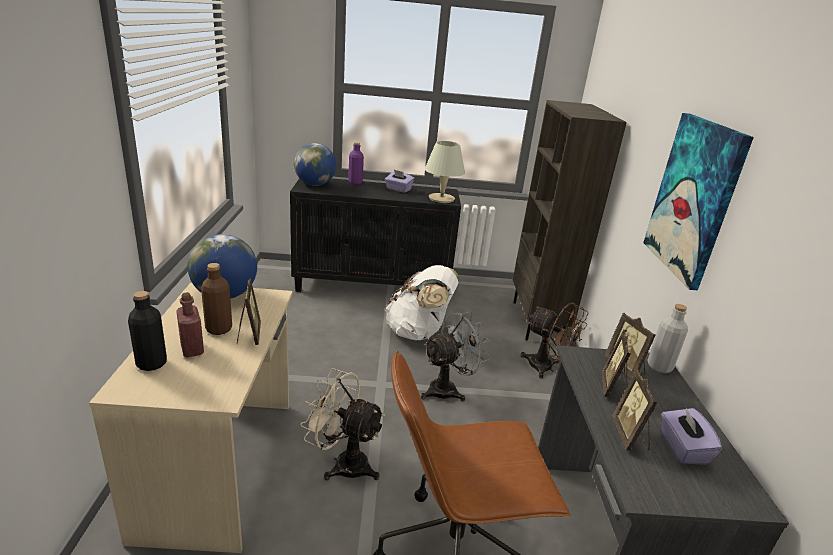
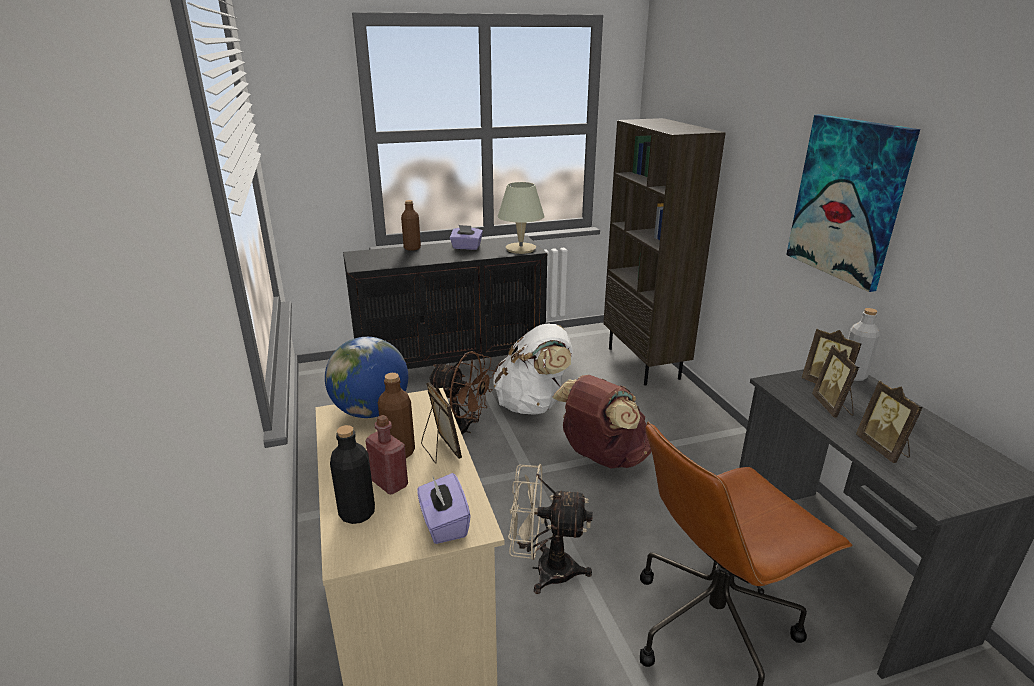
camera: 15 degrees left, 0 degrees up
globe [294,143,336,186] -> none
purple bottle [348,142,364,184] -> brown bottle [401,200,421,251]
grey fan [421,311,491,402] -> brown backpack [552,375,651,468]
brown fan [521,302,588,379] -> brown fan moved to [430,351,495,434]
purple tissue box [662,408,722,465] -> purple tissue box moved to [417,473,471,544]

